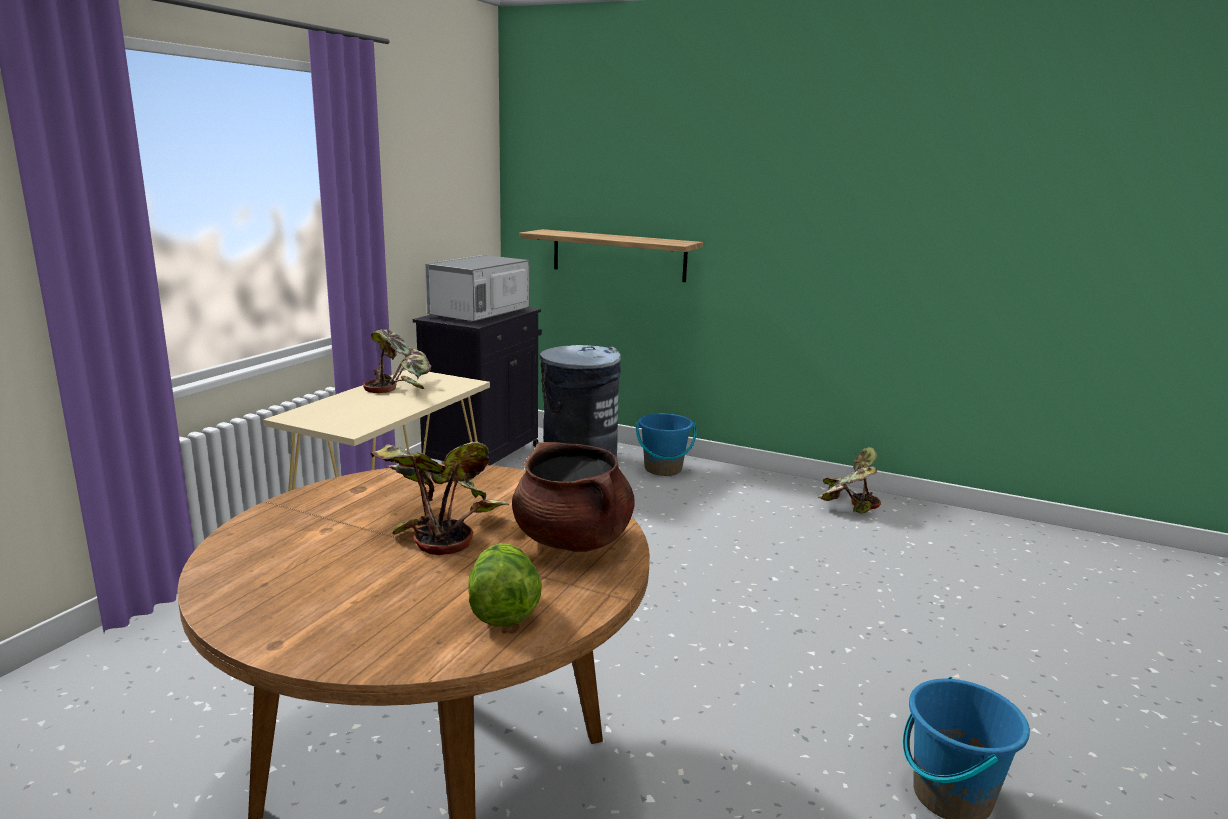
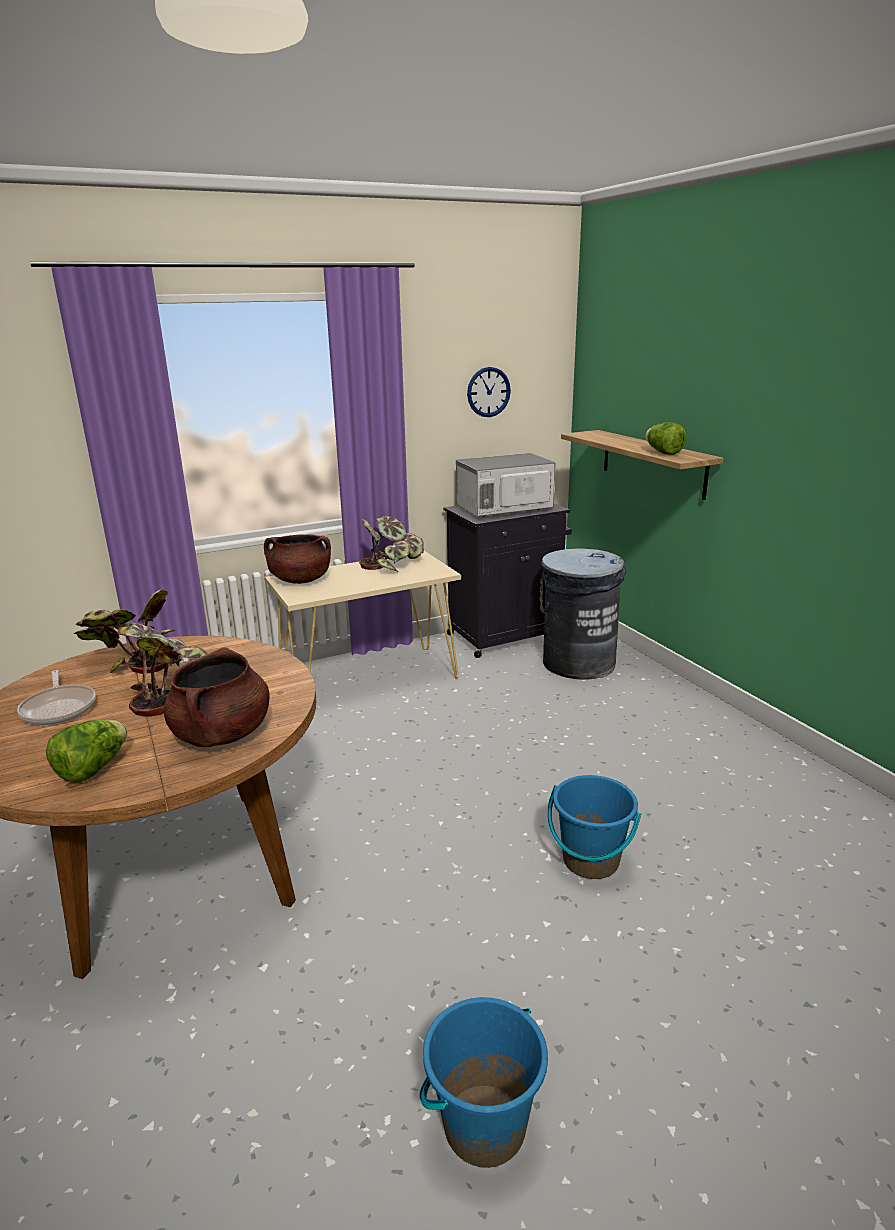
camera: 40 degrees right, 5 degrees up
blue bucket [635,413,696,476] -> blue bucket moved to [547,775,641,879]
potted plant [817,447,881,513] -> potted plant moved to [74,589,175,674]
none -> frying pan [17,670,96,725]
none -> brown cooking pot [264,534,331,584]
none -> wall clock [467,367,511,417]
none -> lettuce [645,422,686,455]

